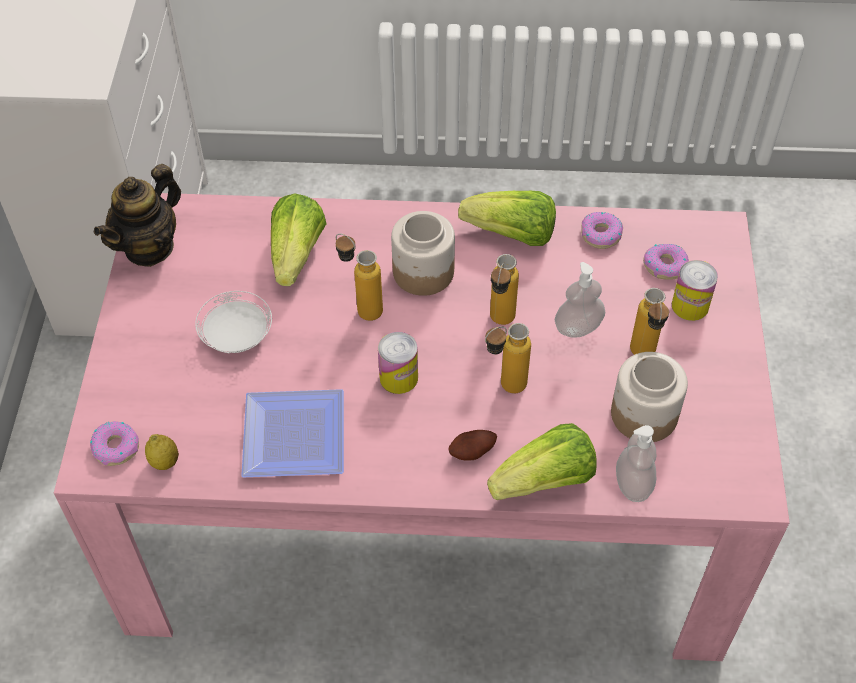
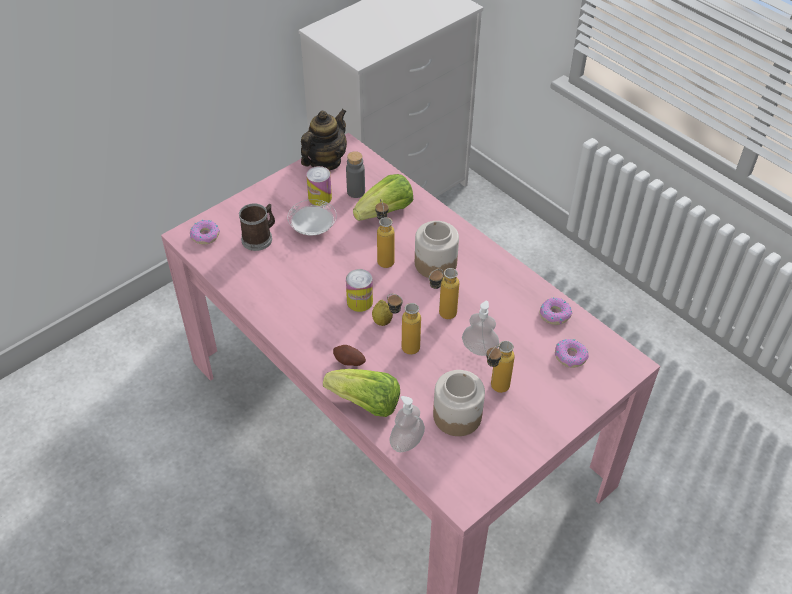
camera: 45 degrees right, 5 degrees down
teapot [94,164,181,267] -> teapot turned 135 degrees clockwise [301,109,347,171]
lemon [145,434,179,470] -> lemon moved to [372,300,393,326]
plate [241,389,344,477] -> none
lettuce [458,191,556,246] -> none
can [672,260,718,321] -> can moved to [306,166,332,206]
none -> mug [239,203,275,251]
none -> grey bottle [346,151,365,198]

